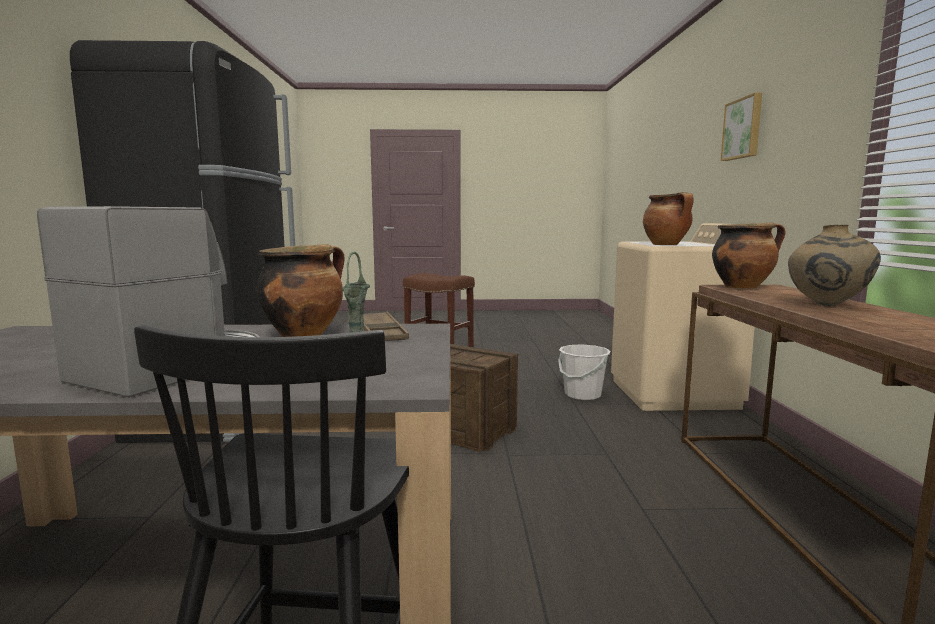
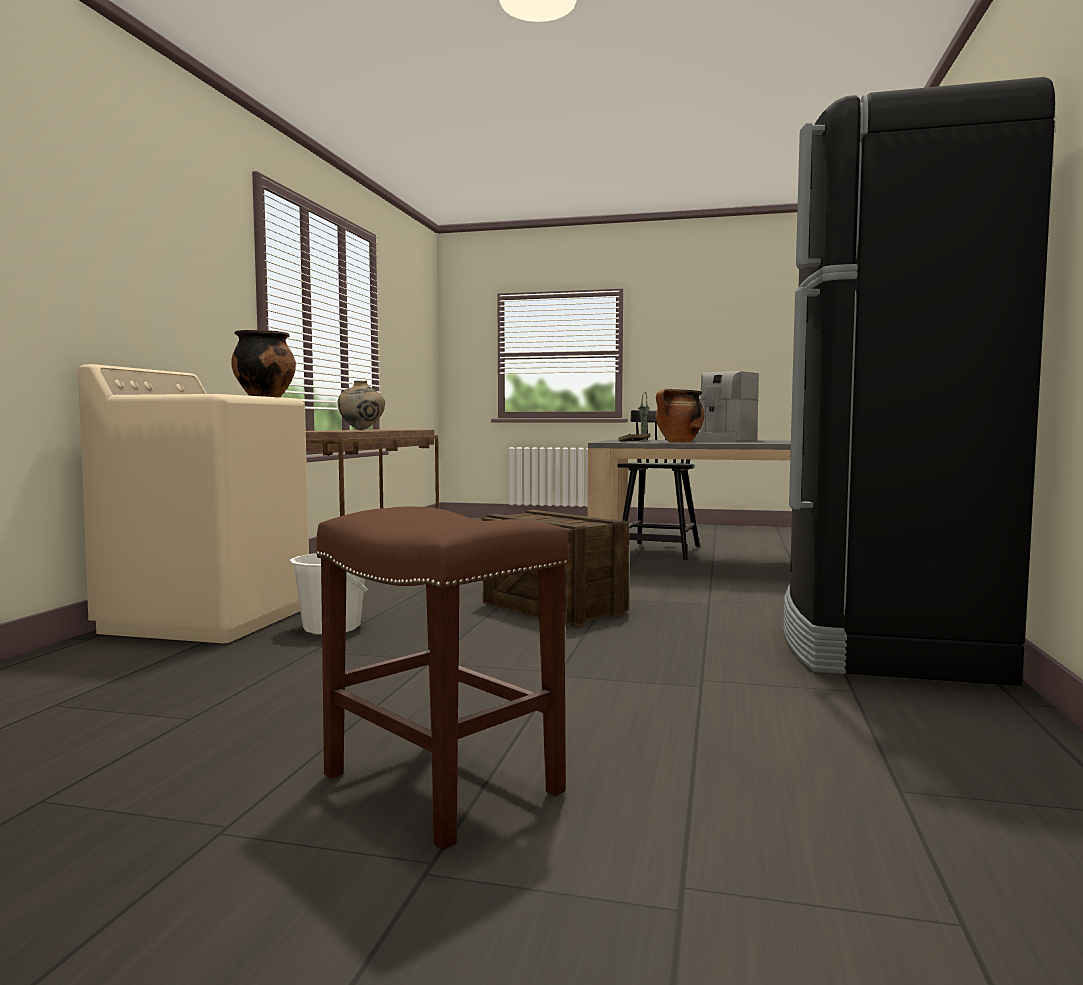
camera: 165 degrees left, 5 degrees down
cooking pot [712,222,785,289] -> none
picture [721,93,762,161] -> none

